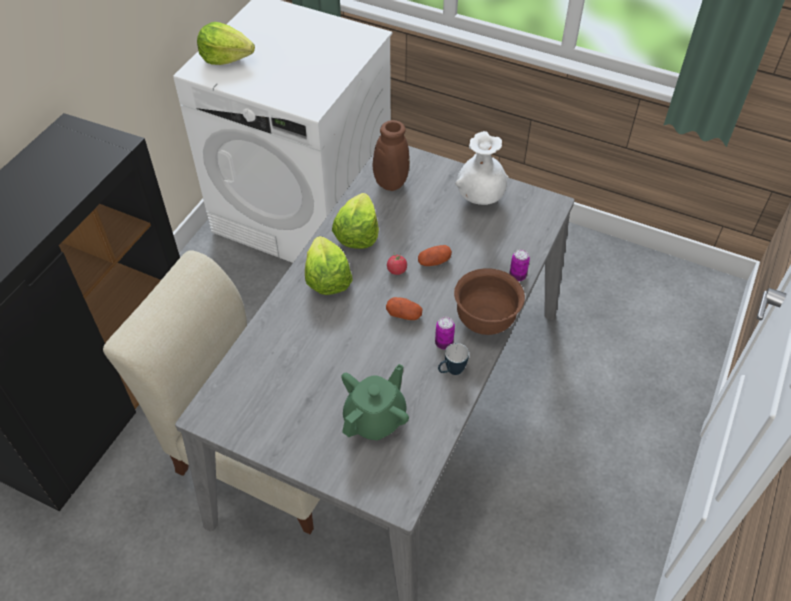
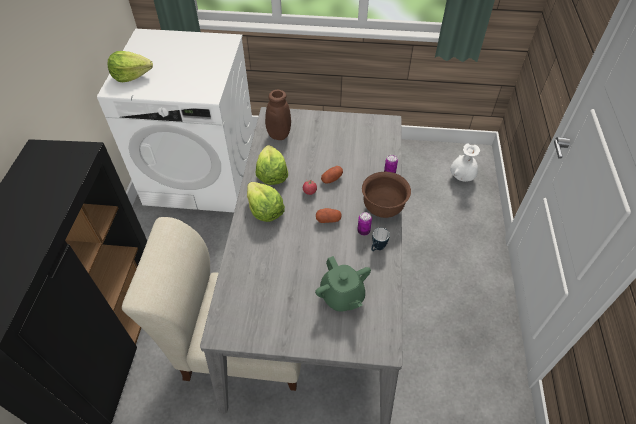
camera: 20 degrees left, 0 degrees up
green teapot [341,364,409,441] -> green teapot turned 135 degrees clockwise [315,256,371,312]
white vase [455,131,509,205] -> white vase moved to [450,143,480,182]

